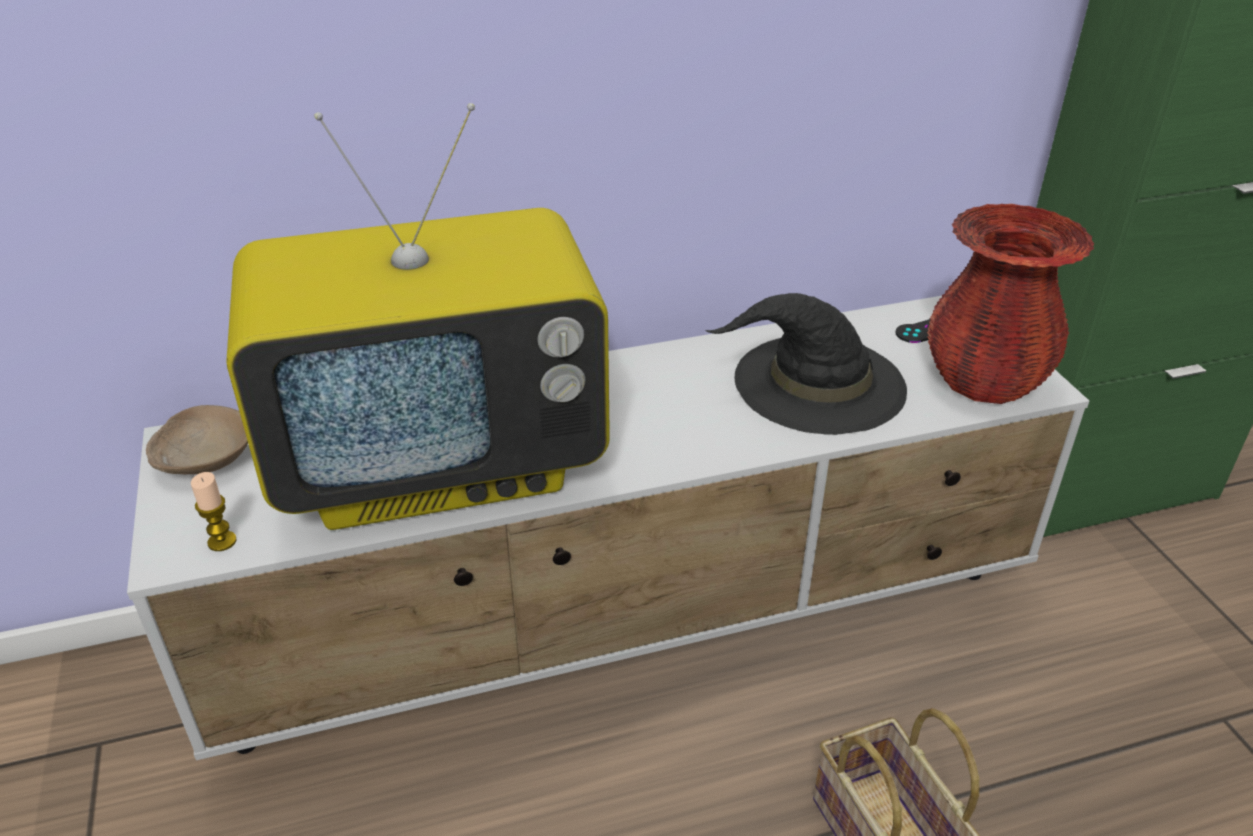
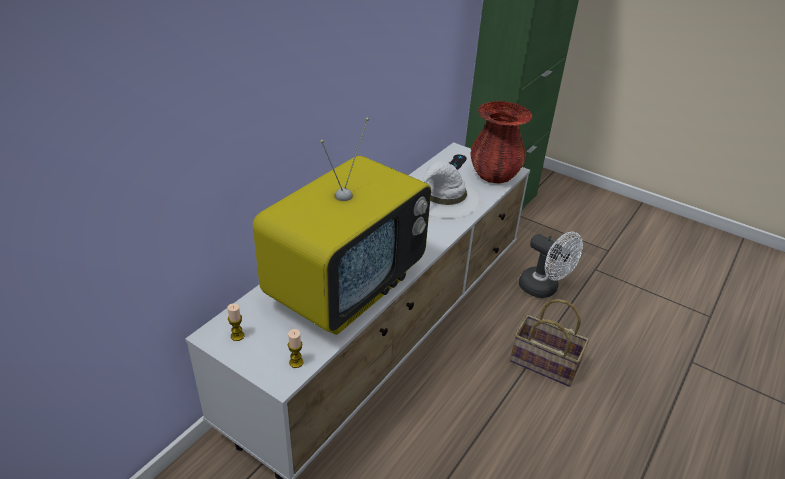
camera: 40 degrees left, 0 degrees up
beige bowl [146,405,248,474] -> candle [227,303,245,341]
black hat [705,293,907,435] -> white hat [420,161,482,218]
none -> white fan [519,232,583,298]

